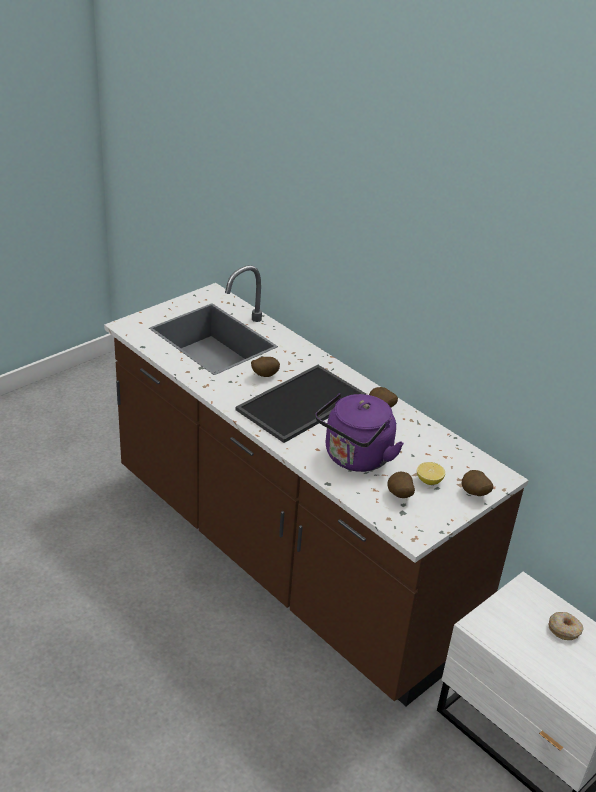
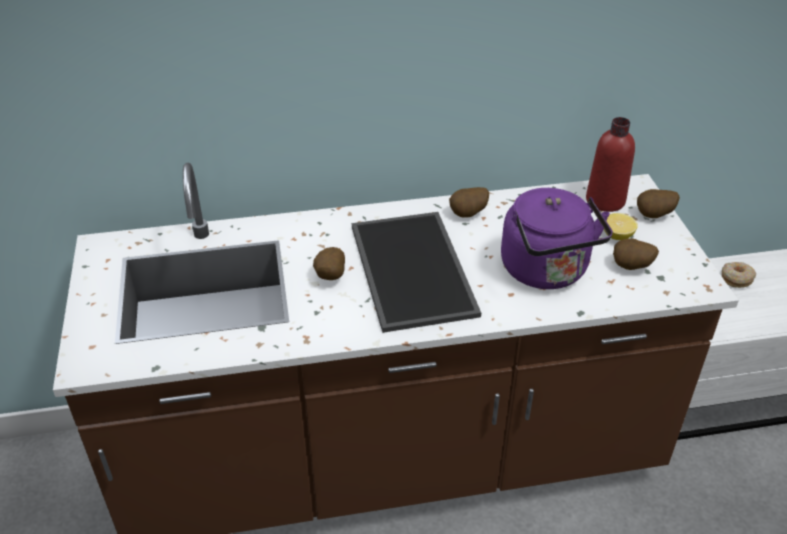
camera: 55 degrees left, 5 degrees up
none -> red bottle [586,117,635,212]

